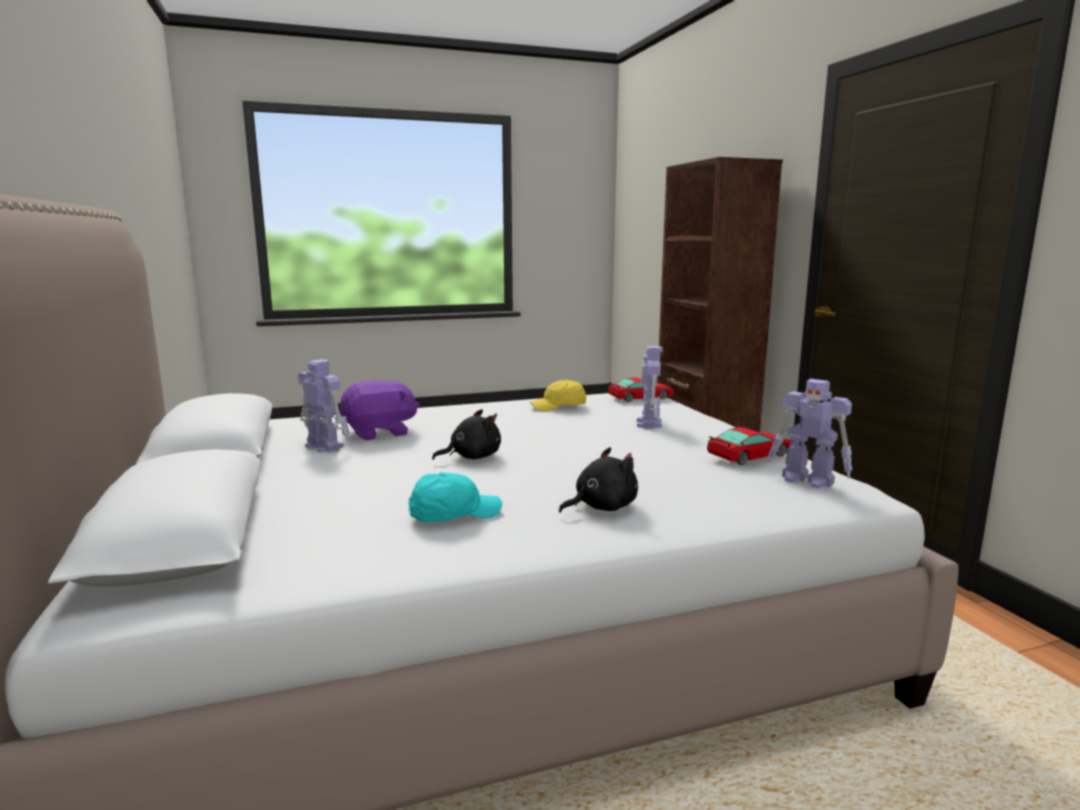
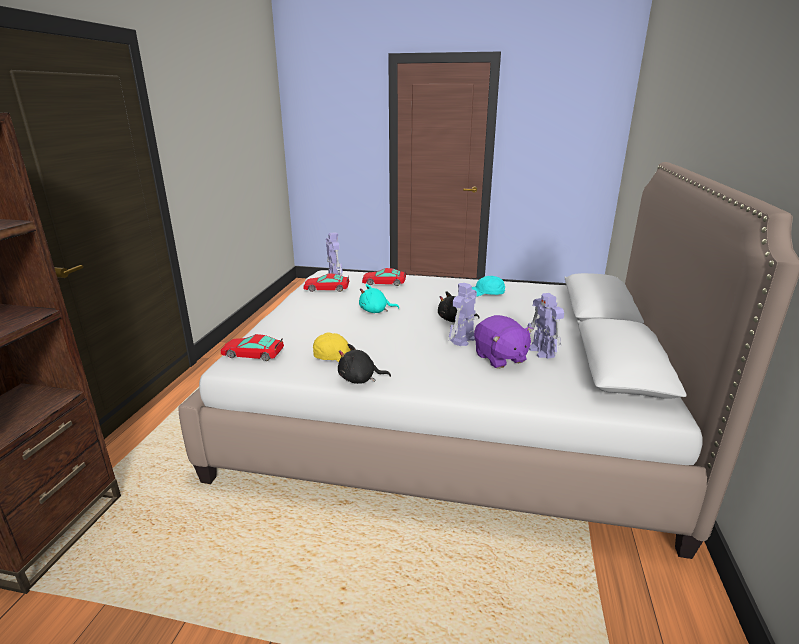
camera: 150 degrees left, 10 degrees up
purple plush toy [340,381,420,440] -> purple plush toy turned 120 degrees counterclockwise [474,315,534,369]
black plush toy [559,447,638,513] -> black plush toy moved to [338,344,391,384]
toy robot [637,346,663,429] -> toy robot moved to [449,283,477,346]
none -> turquoise plush toy [359,284,399,313]
none -> toy car [362,268,406,286]

